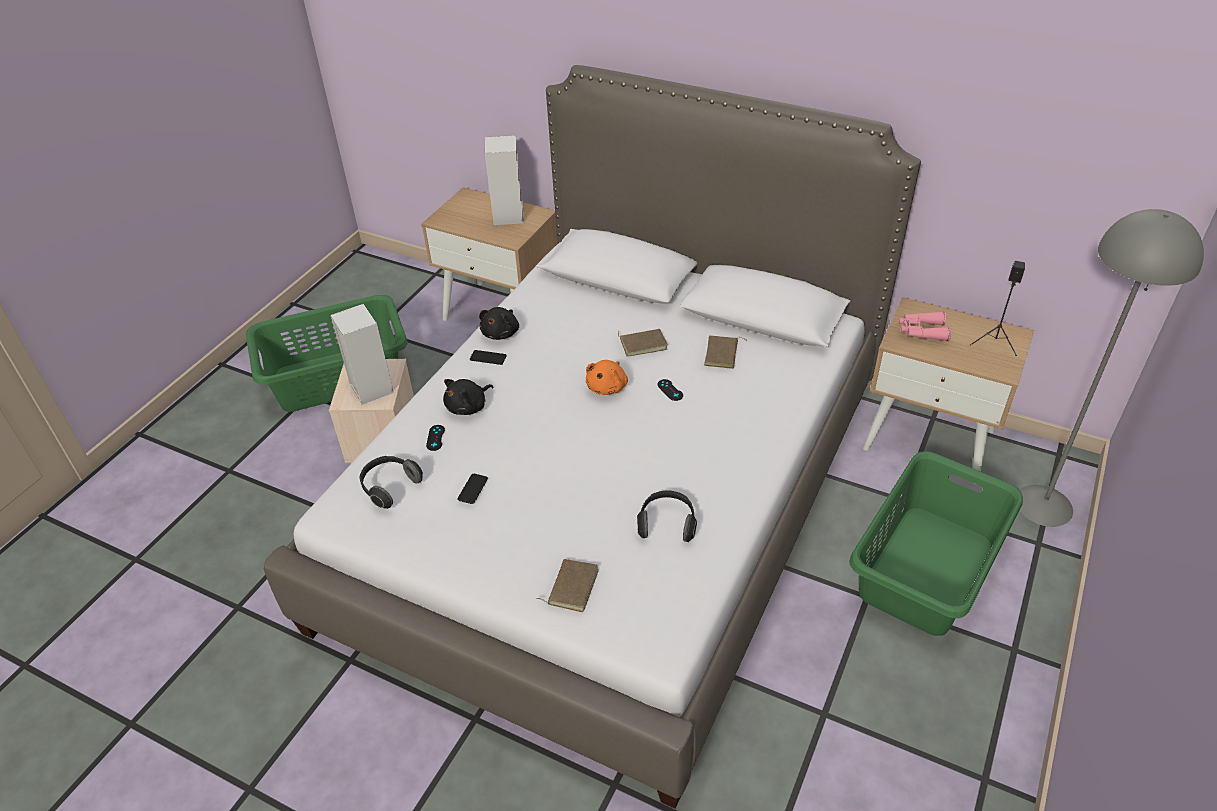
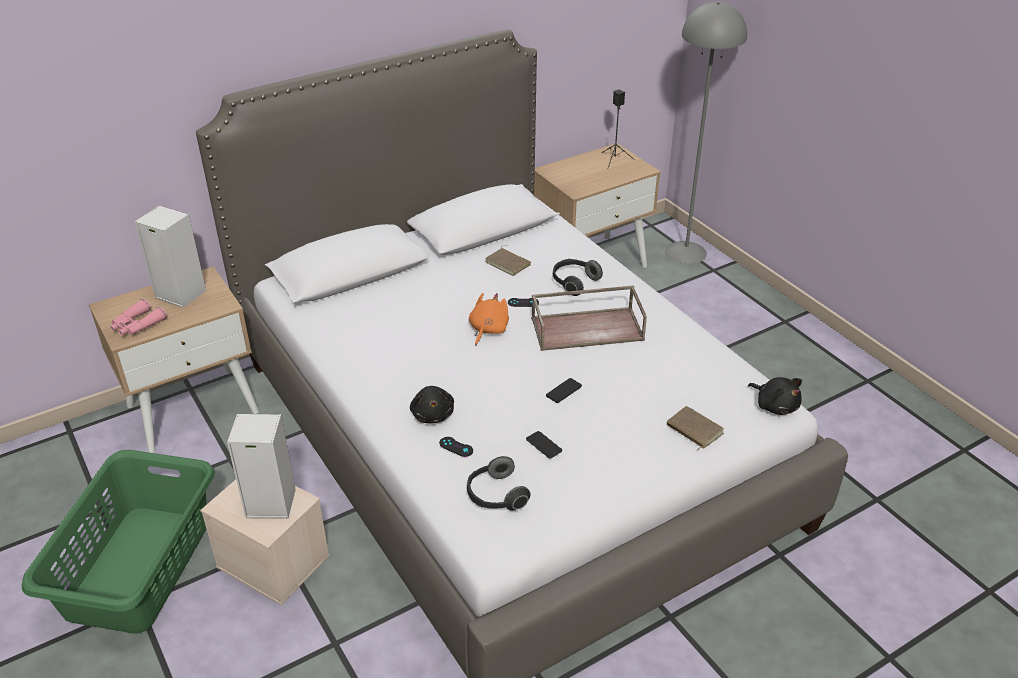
camera: 60 degrees left, 5 degrees down
phone [470,350,507,365] -> phone moved to [546,378,582,403]
black plush toy [479,307,519,340] -> black plush toy moved to [748,377,802,415]
orange plush toy [586,360,628,395] -> orange plush toy turned 120 degrees counterclockwise [469,293,509,346]
brown book [618,329,668,357] -> none
headphones [637,491,697,542] -> headphones moved to [553,259,603,296]
green laundry basket [849,451,1023,636] -> none
pink binoculars [898,311,951,341] -> pink binoculars moved to [110,299,167,336]
none -> brown tray [531,285,647,351]

